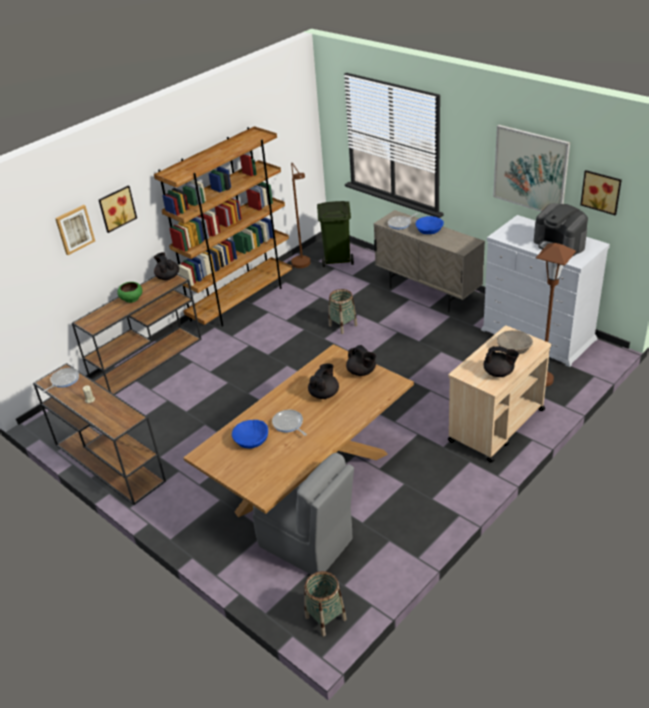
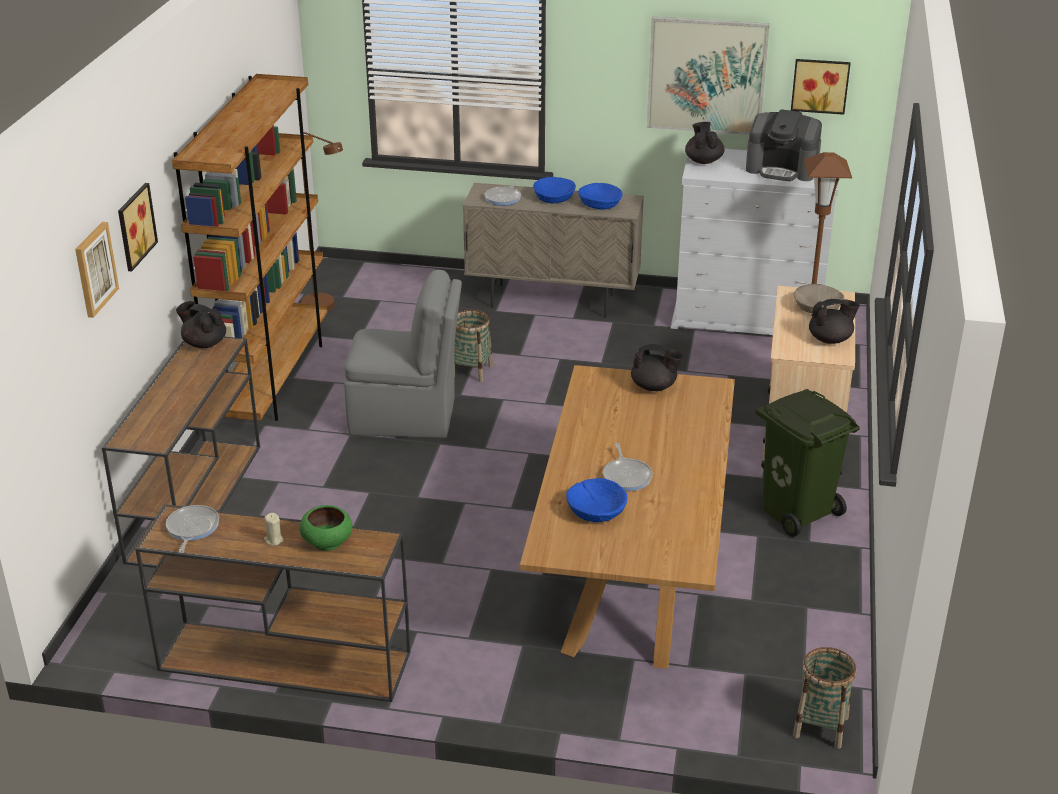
camera: 35 degrees left, 5 degrees down
green bowl [117,282,143,303] -> green bowl moved to [299,505,353,551]
grey chair [253,453,354,575] -> grey chair moved to [344,269,462,438]
frying pan [272,410,307,436] -> frying pan turned 120 degrees counterclockwise [603,443,653,491]
black teapot [308,363,339,399] -> black teapot moved to [685,122,724,164]
green trash can [317,201,354,267] -> green trash can moved to [755,389,860,537]
none -> blue bowl [578,183,622,210]

